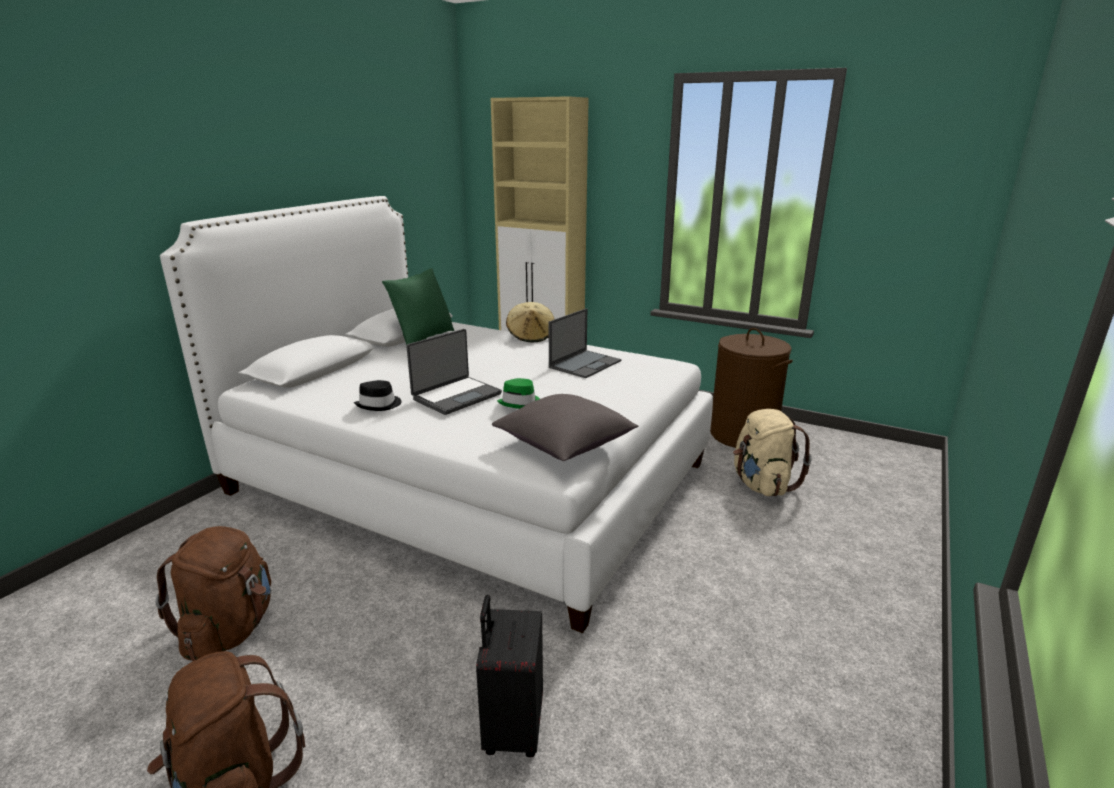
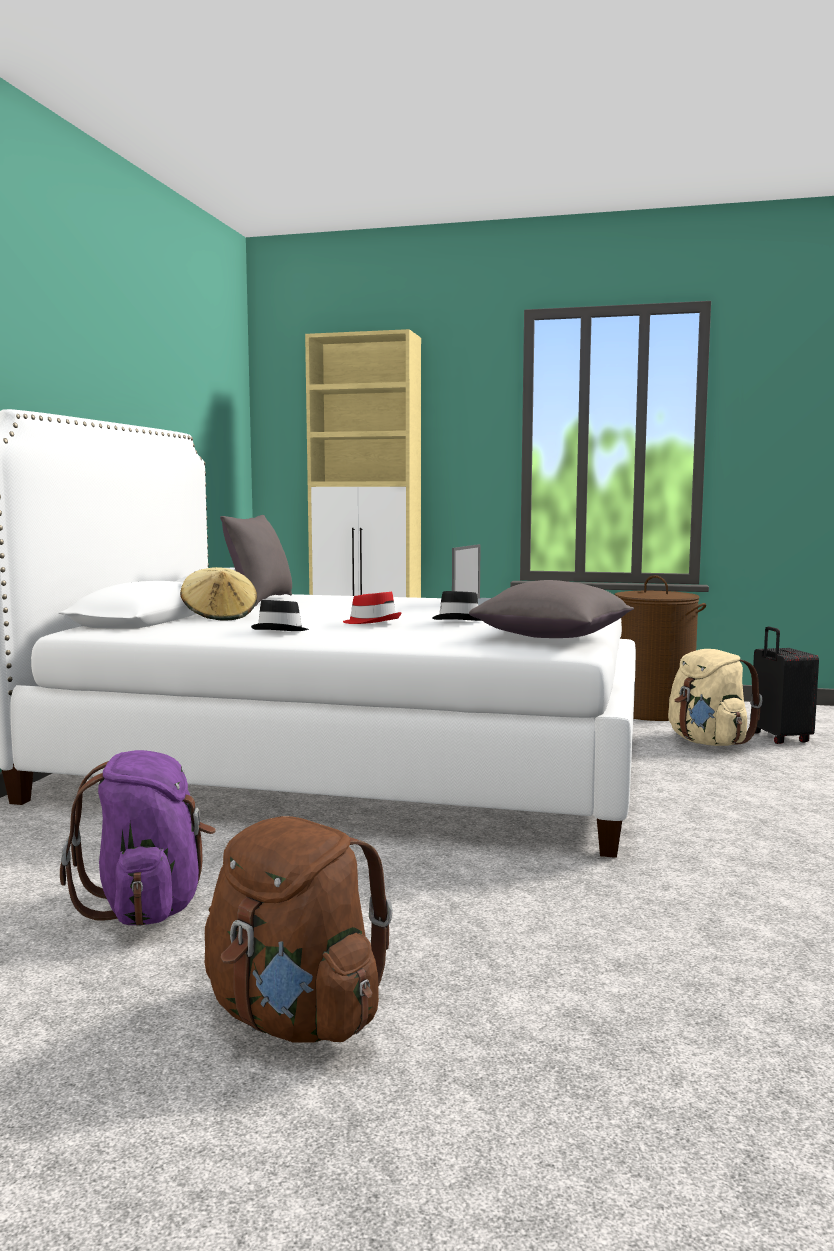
camera: 15 degrees left, 15 degrees down
brown backpack [155,526,271,661] -> purple backpack [60,750,216,926]
green pillow [382,268,454,345] -> grey pillow [220,515,292,606]
laptop [406,329,502,415] -> red hat [343,592,401,624]
black suitcase [476,595,543,757] -> black suitcase moved to [751,626,819,744]
green hat [497,378,540,409] -> black hat [432,591,482,621]
beige hat [506,302,555,343] -> beige hat moved to [180,567,257,621]

